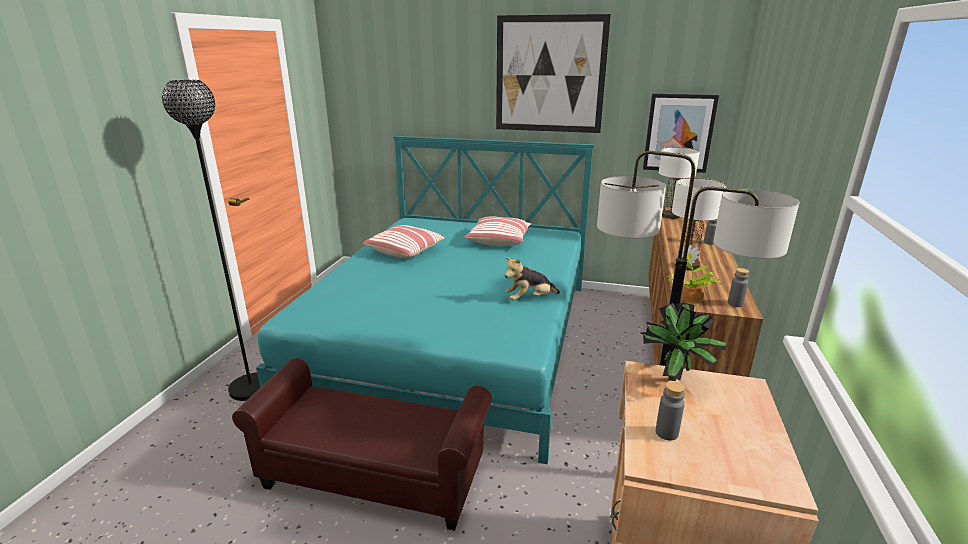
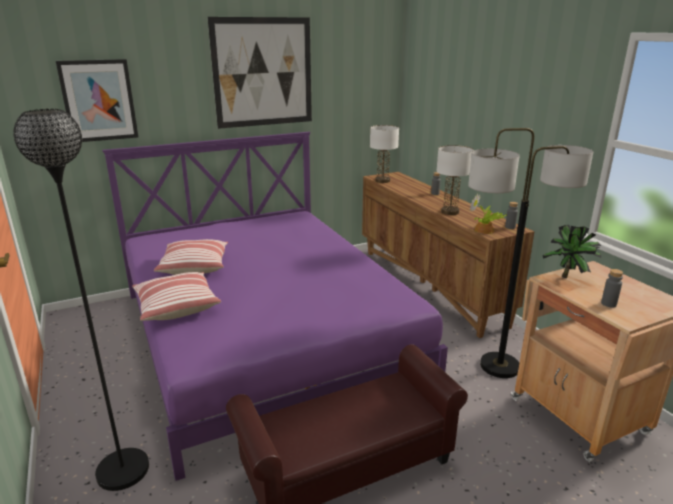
camera: 40 degrees left, 0 degrees up
turquoise bed [256,136,595,464] -> purple bed [102,132,448,481]
pillow [465,216,532,246] -> pillow moved to [132,272,221,321]
plush toy [504,257,560,300] -> none
picture [643,93,719,173] -> picture moved to [56,59,138,142]

